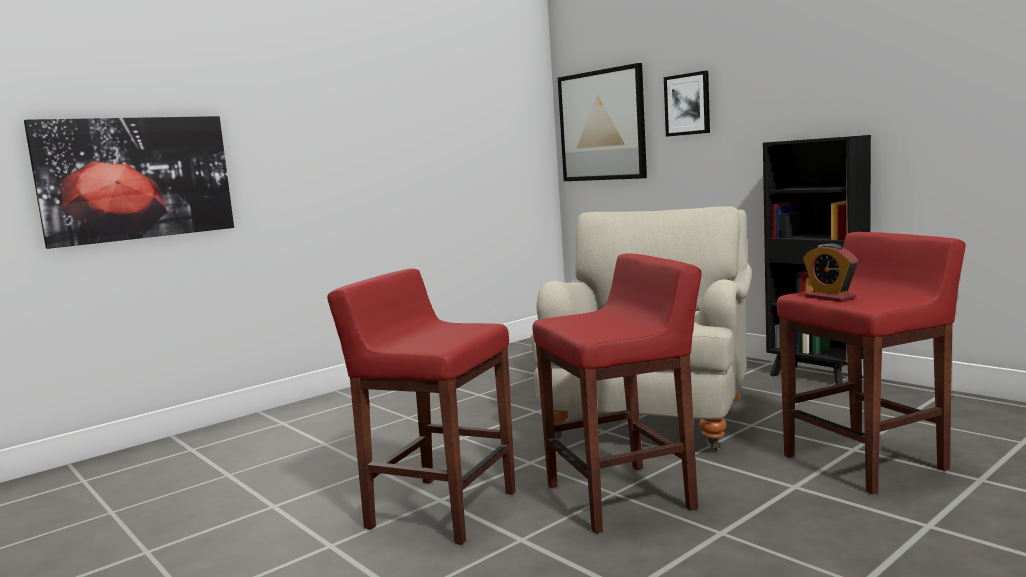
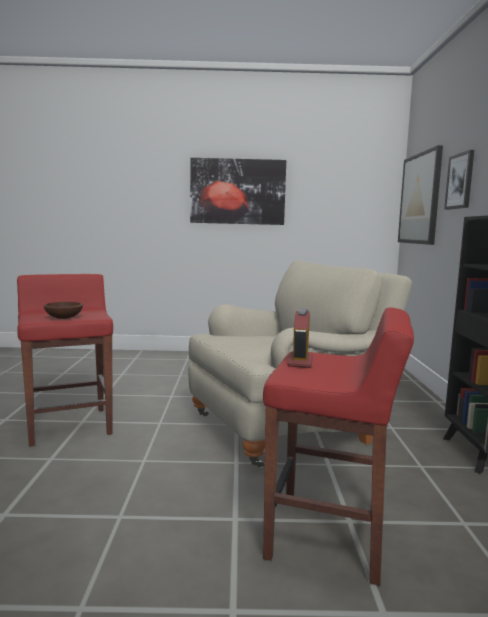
camera: 40 degrees right, 0 degrees up
picture [24,116,234,249] -> picture moved to [190,158,286,225]
red stool [532,253,702,533] -> none
none -> brown bowl [44,302,83,319]

